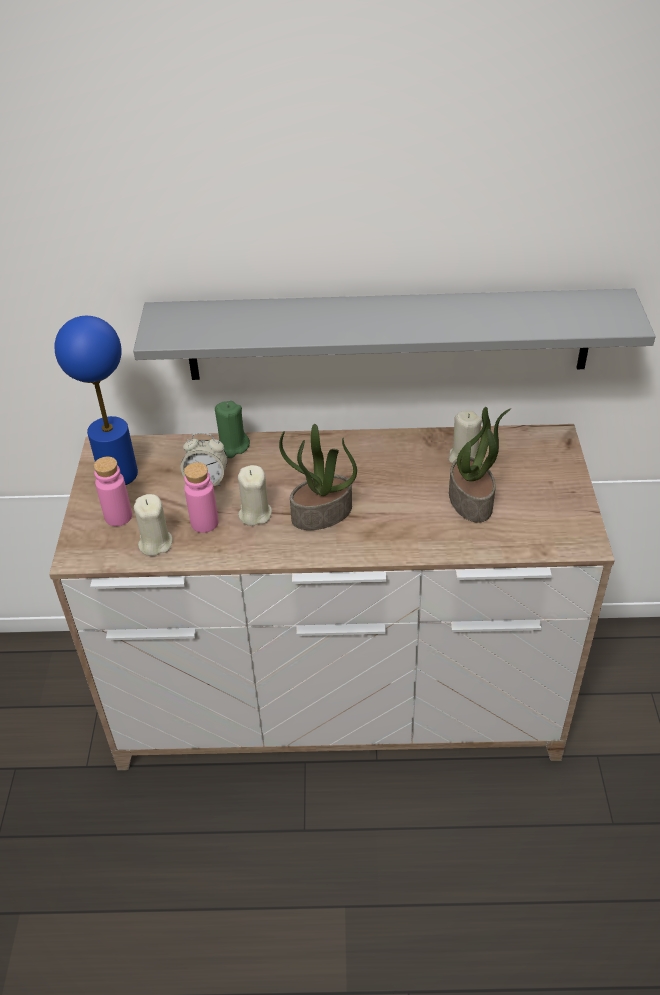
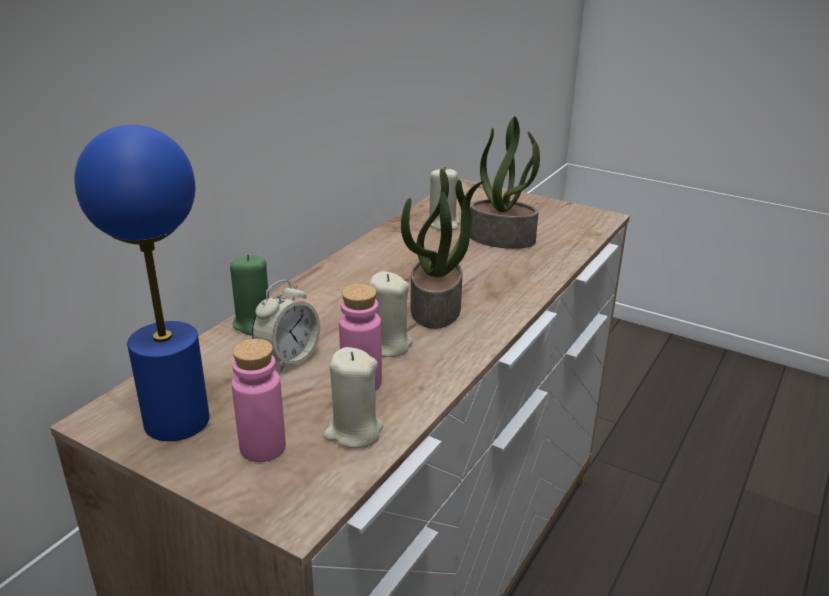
camera: 60 degrees left, 15 degrees down
grey shelf [133,289,655,380] -> none

